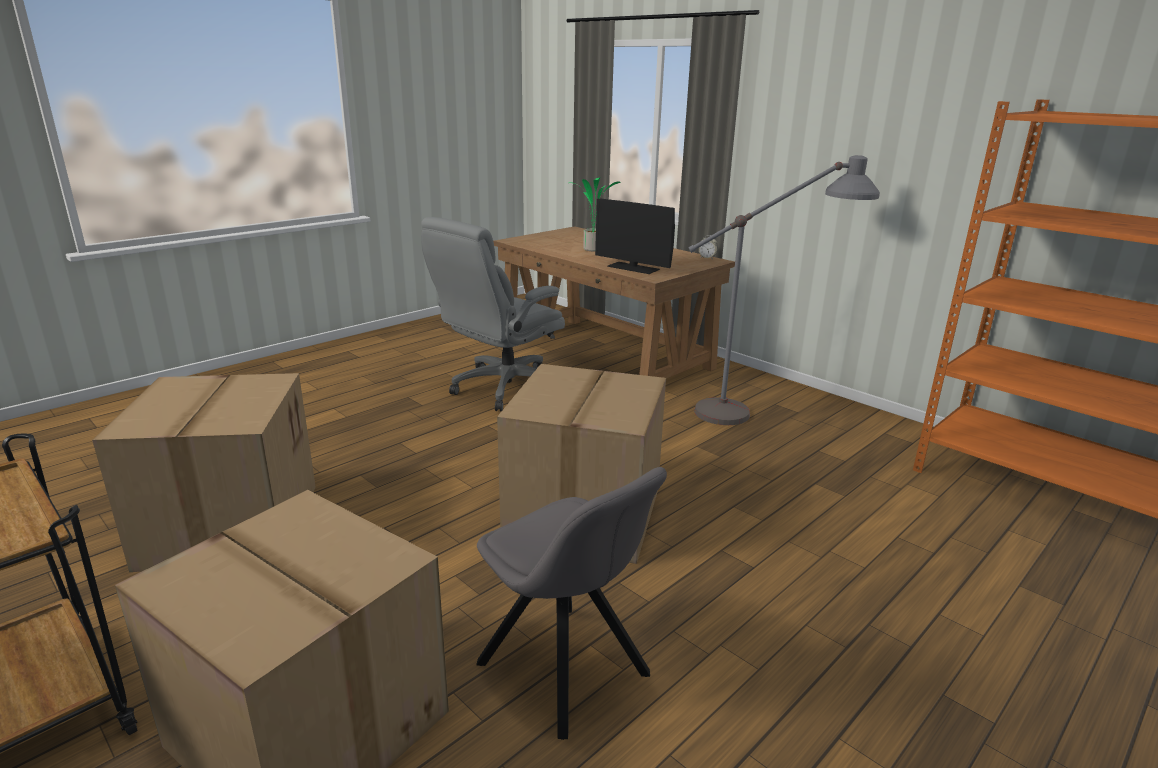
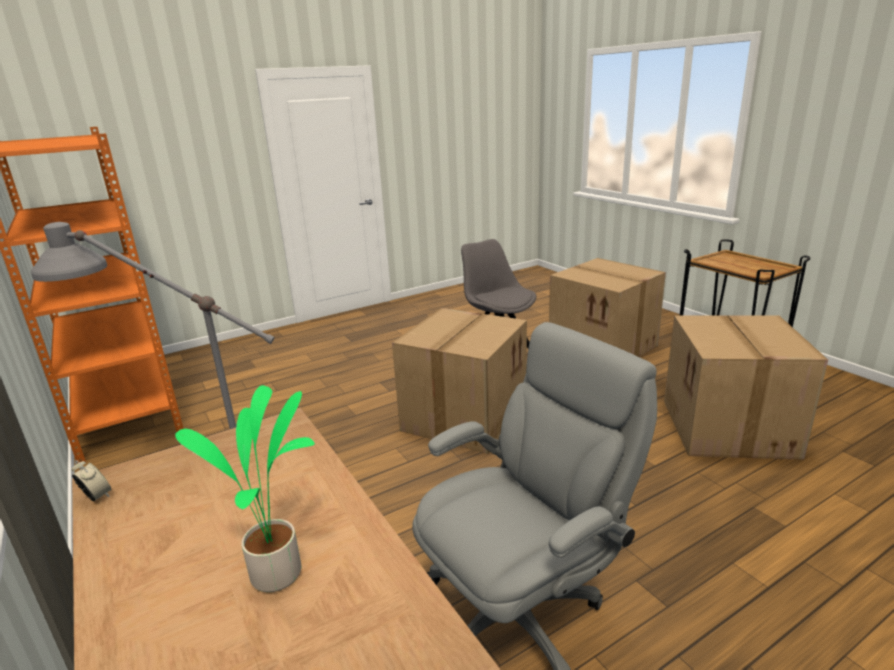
camera: 165 degrees left, 0 degrees up
monitor [595,198,675,274] -> none

